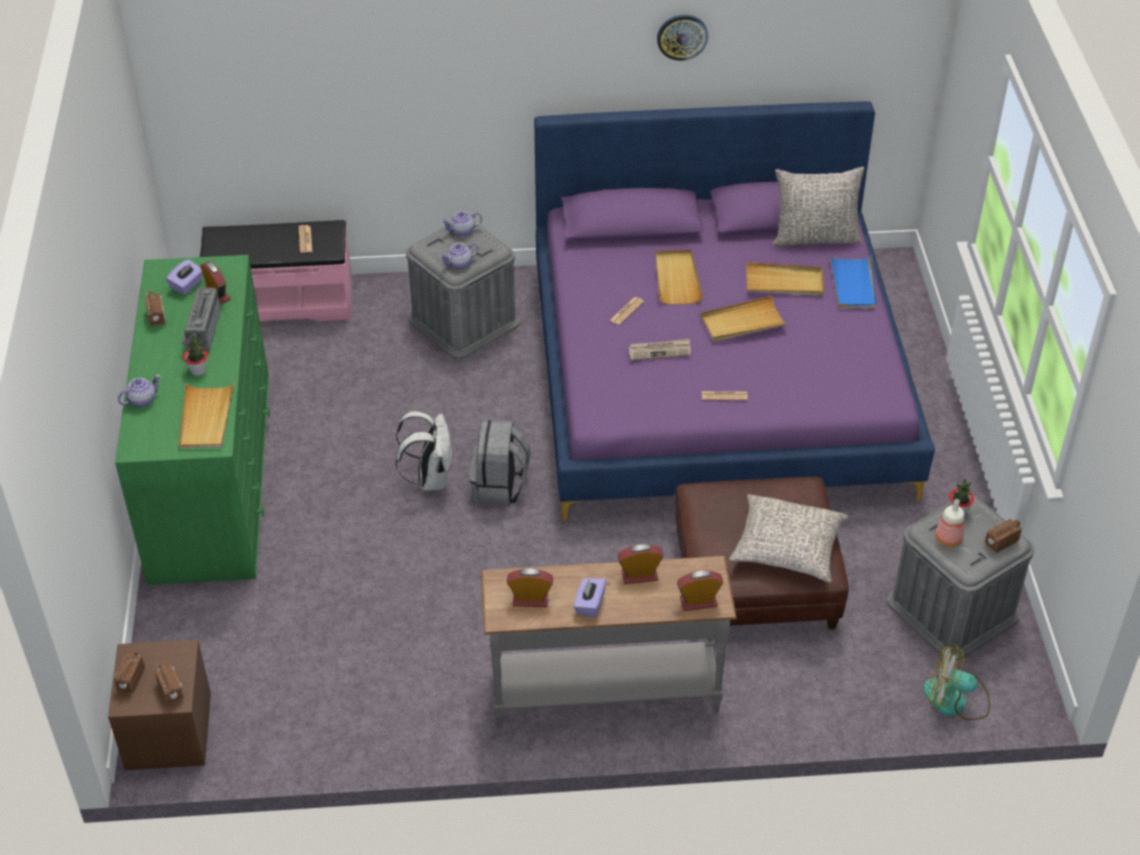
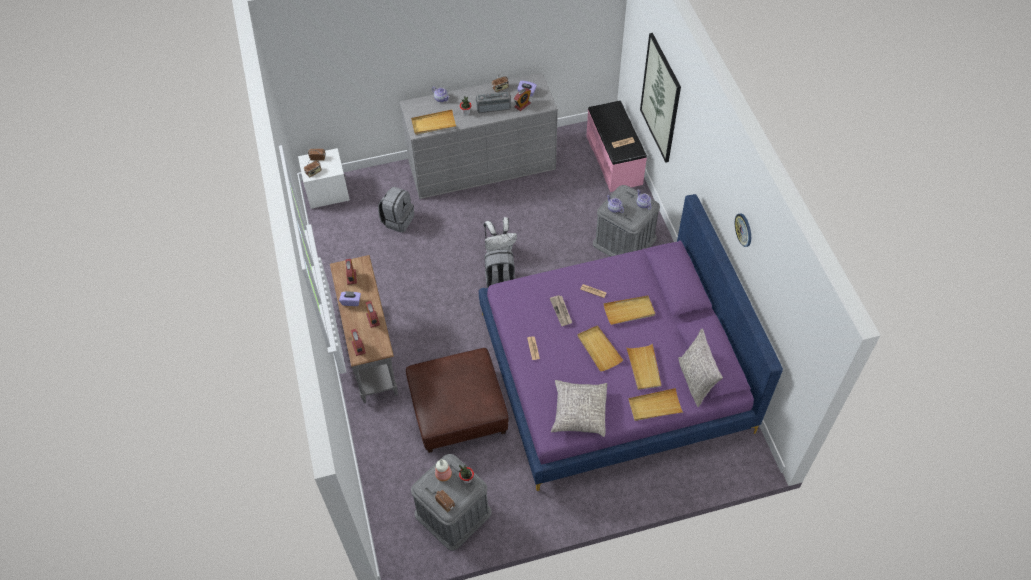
camera: 80 degrees right, 10 degrees up
brown nightstand [108,639,211,770] -> white nightstand [298,148,350,209]
green dresser [115,255,270,585] -> grey dresser [400,73,558,199]
grey pillow [729,494,848,583] -> grey pillow moved to [551,380,607,437]
blue tray [829,254,877,308] -> beige tray [628,388,683,421]
fan [923,644,990,720] -> none
none -> grey backpack [378,187,414,233]
none -> picture [640,33,681,163]

